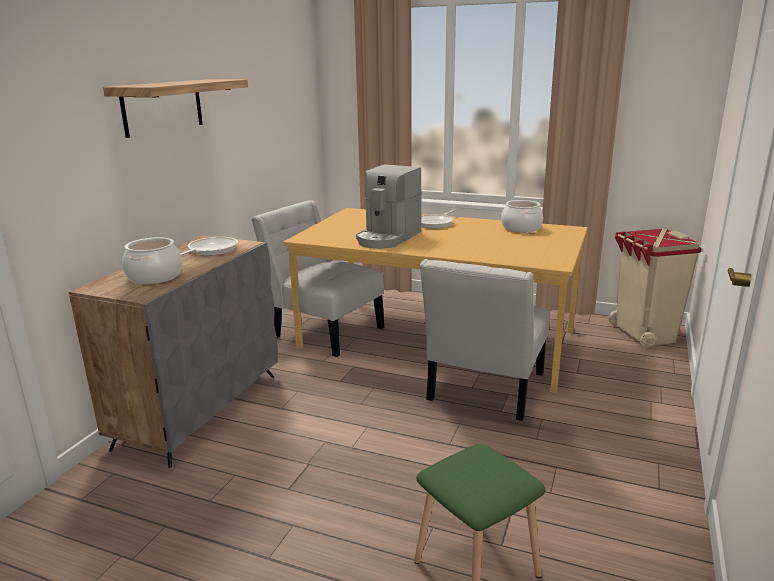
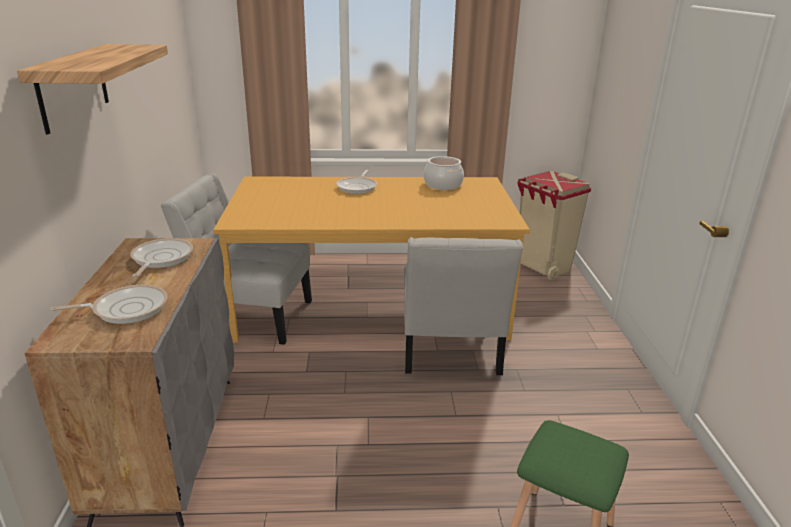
camera: 25 degrees left, 5 degrees up
cooking pot [122,237,182,284] -> frying pan [51,285,168,324]
coffee machine [356,164,422,249] -> none

